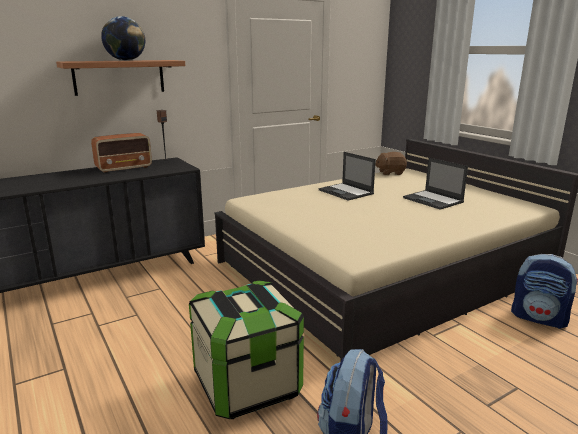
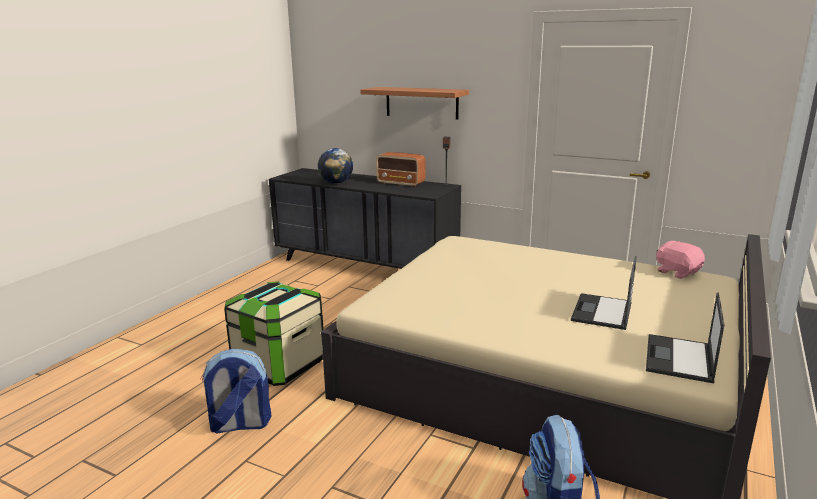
camera: 60 degrees right, 0 degrees up
globe [101,16,145,61] -> globe moved to [318,148,353,184]
laptop [319,152,376,201] -> laptop moved to [646,292,724,383]
brown plush toy [375,152,407,175] -> pink plush toy [656,241,705,279]

